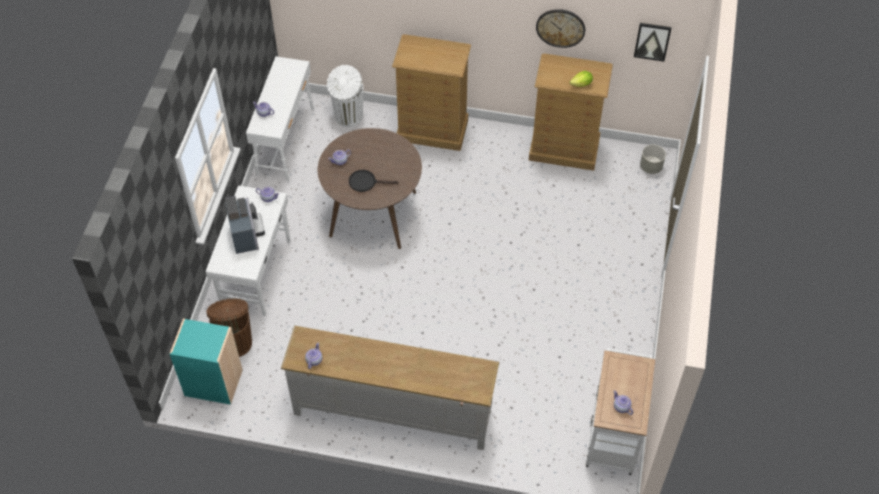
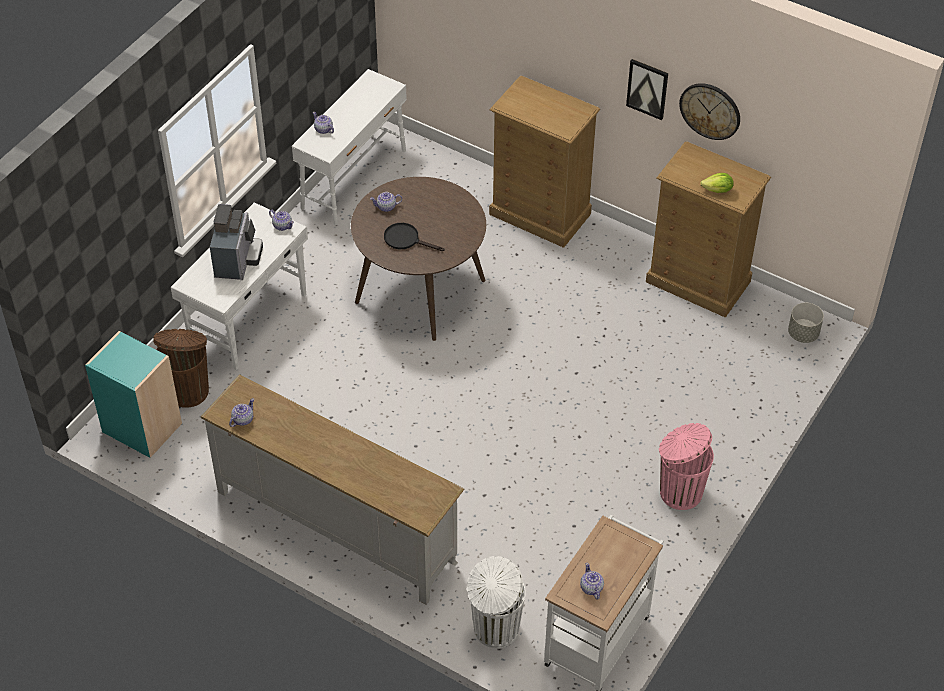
camera: 20 degrees right, 5 degrees down
white trash can [327,65,364,127] -> white trash can moved to [467,556,526,648]
picture [634,23,672,61] -> picture moved to [626,59,668,120]
none -> pink trash can [659,423,714,510]

